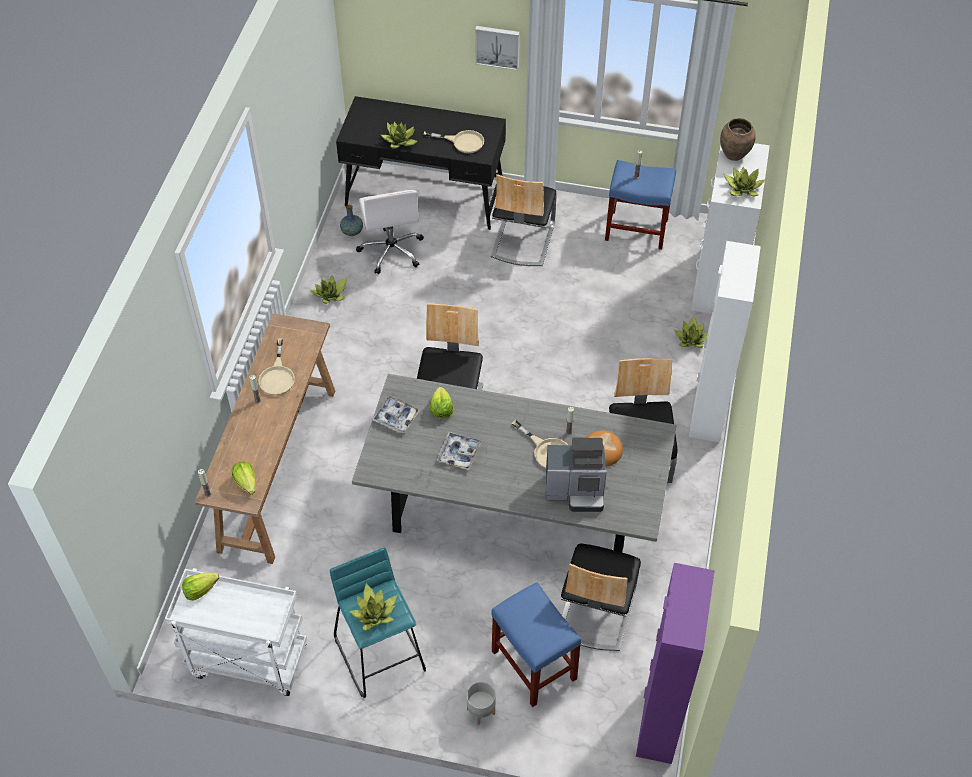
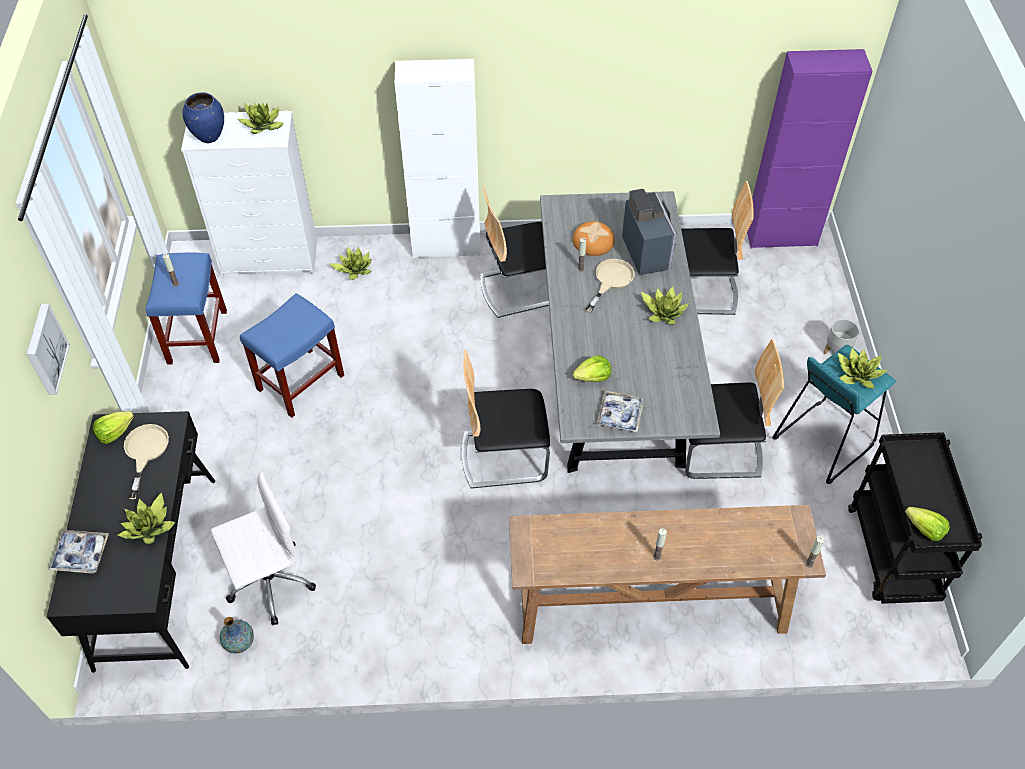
camera: 105 degrees left, 0 degrees up
white cart [165,568,307,696] -> black cart [848,432,982,604]
lettuce [232,462,256,494] -> lettuce moved to [93,411,134,444]
beige frying pan [258,338,295,395] -> none
potted plant [310,275,347,304] -> potted plant moved to [641,286,690,325]
tray [437,432,482,470] -> tray moved to [49,530,109,573]
chair [491,174,557,266] -> chair moved to [685,339,784,479]
blue stool [491,582,582,707] -> blue stool moved to [240,293,344,418]
brown vase [720,118,756,161] -> blue vase [183,92,224,143]

